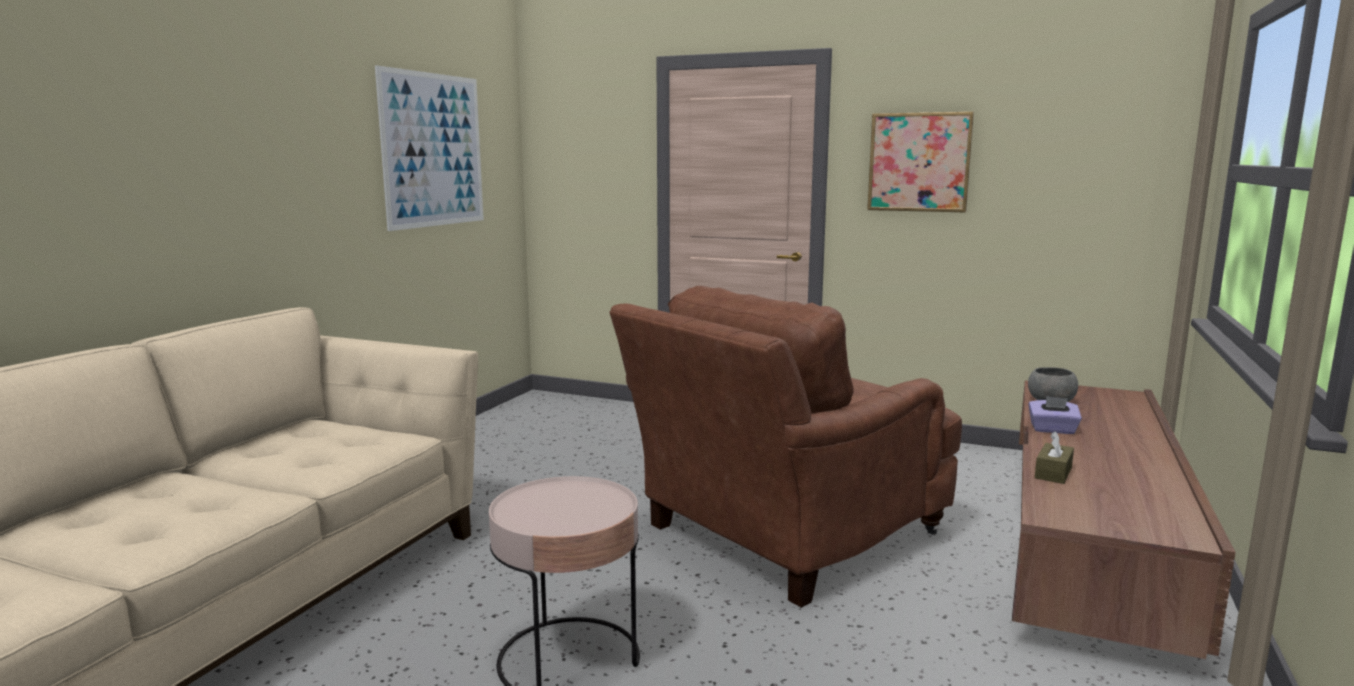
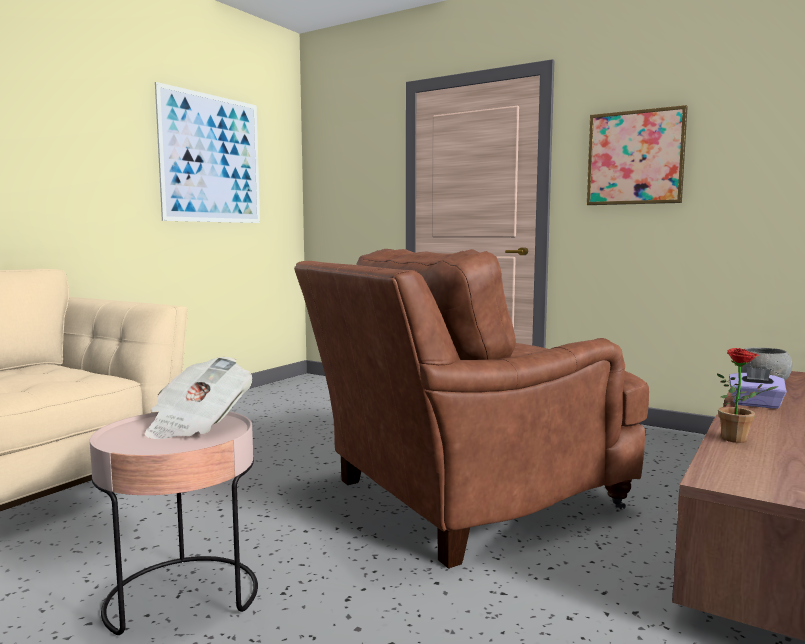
camera: 10 degrees right, 5 degrees down
brown tissue box [1035,431,1074,484] -> potted plant [717,348,779,443]
none -> newspaper [144,357,252,439]

